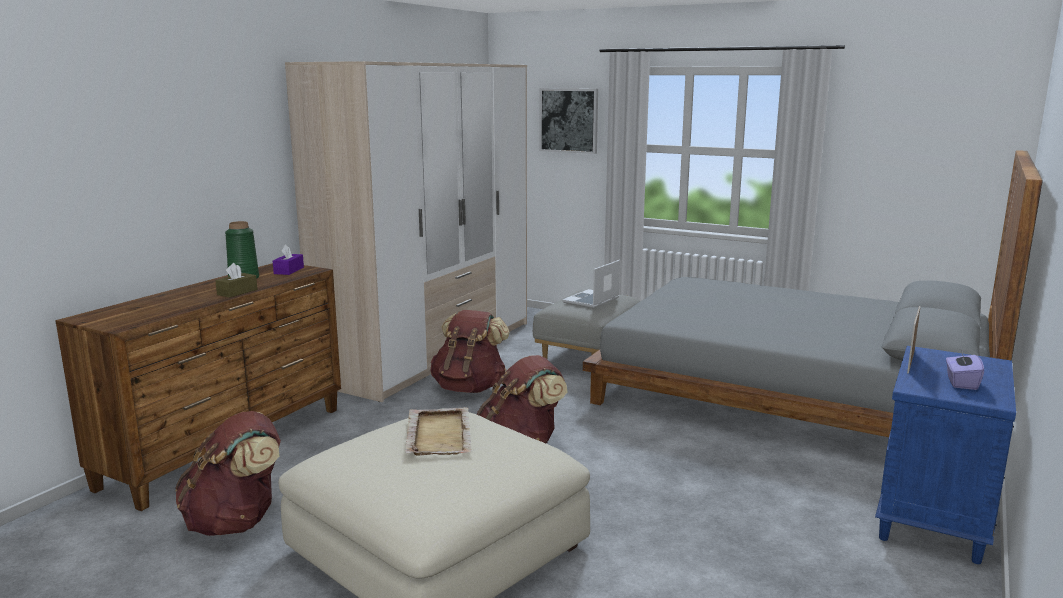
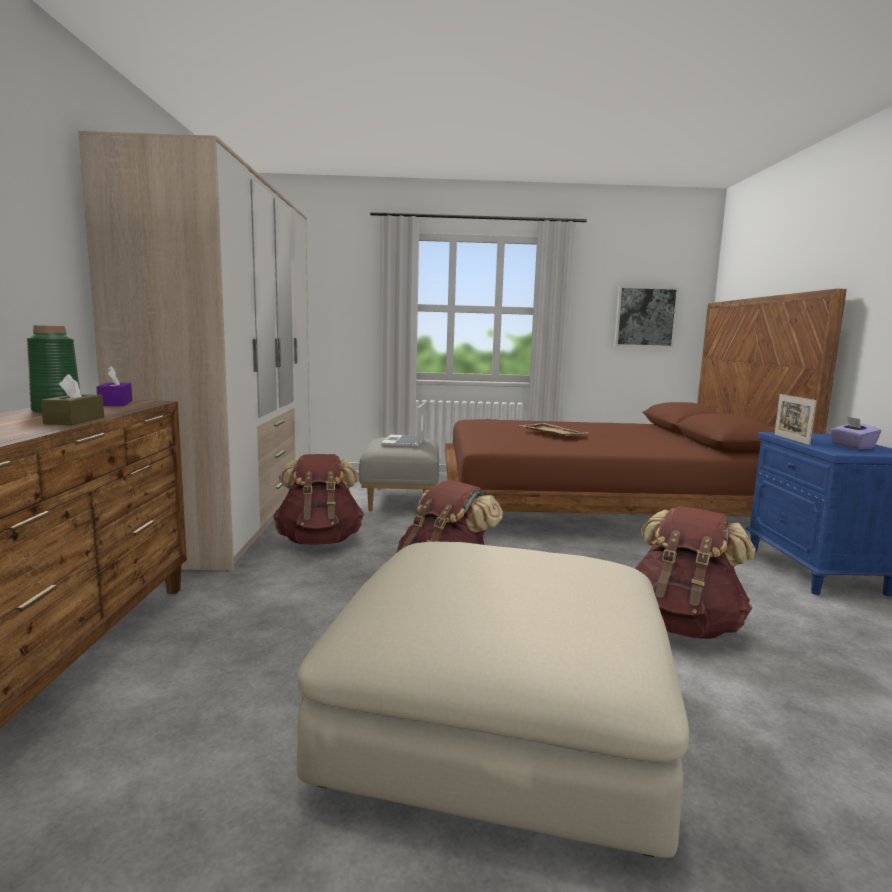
camera: 30 degrees left, 5 degrees down
brown backpack [175,411,281,536] -> brown backpack moved to [635,506,755,639]
beige tray [405,407,472,456] -> beige tray moved to [520,423,587,437]
picture [539,88,598,154] -> picture moved to [614,286,679,348]
grey bed [583,150,1043,437] -> brown bed [445,289,847,517]

